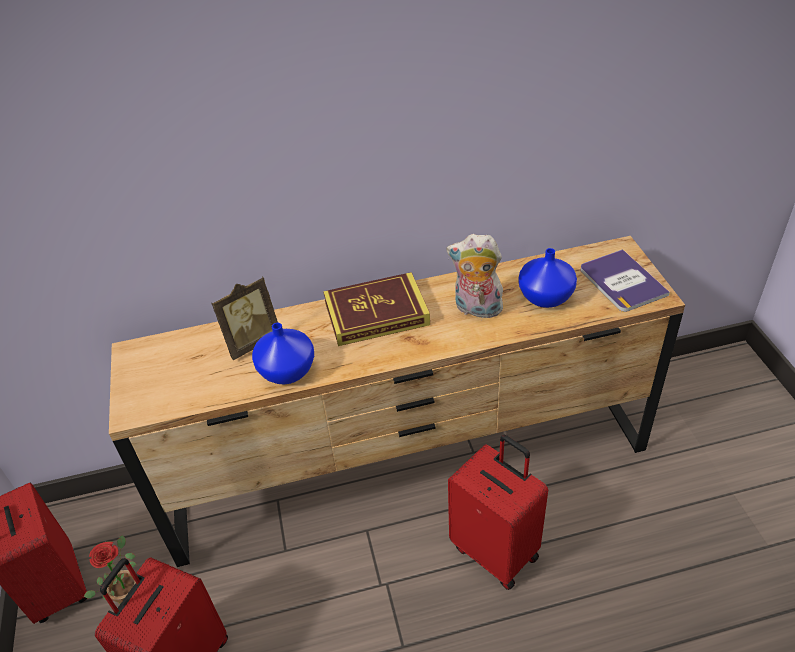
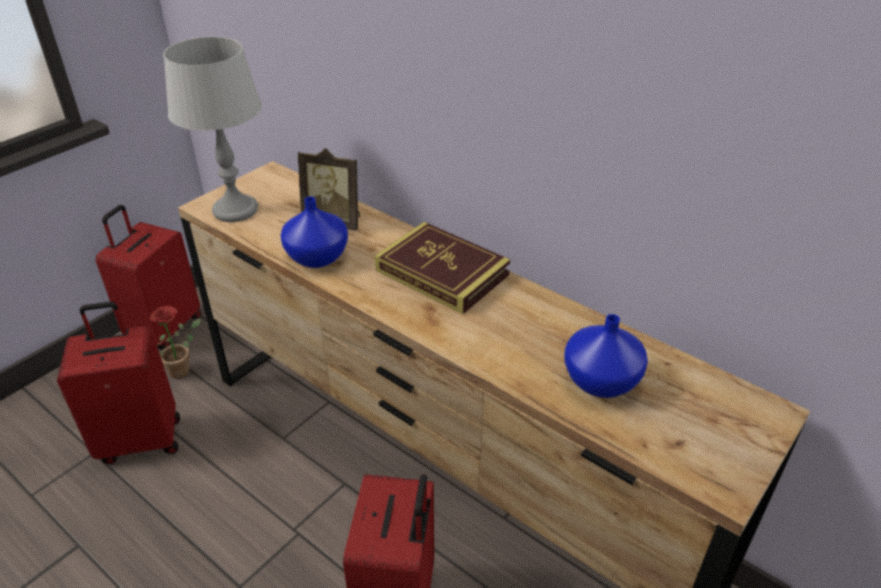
camera: 50 degrees right, 5 degrees down
plush toy [447,234,505,318] -> none
book [581,249,670,312] -> none
none -> grey table lamp [163,37,262,222]

